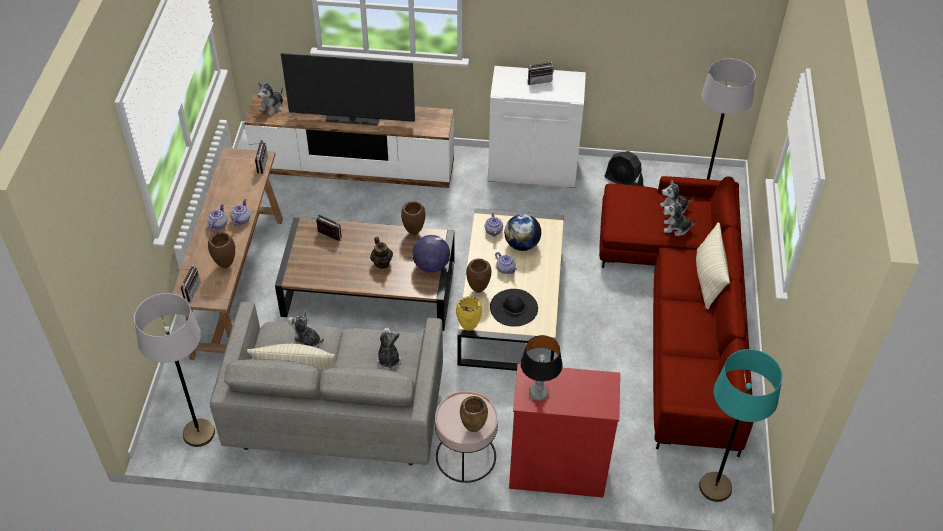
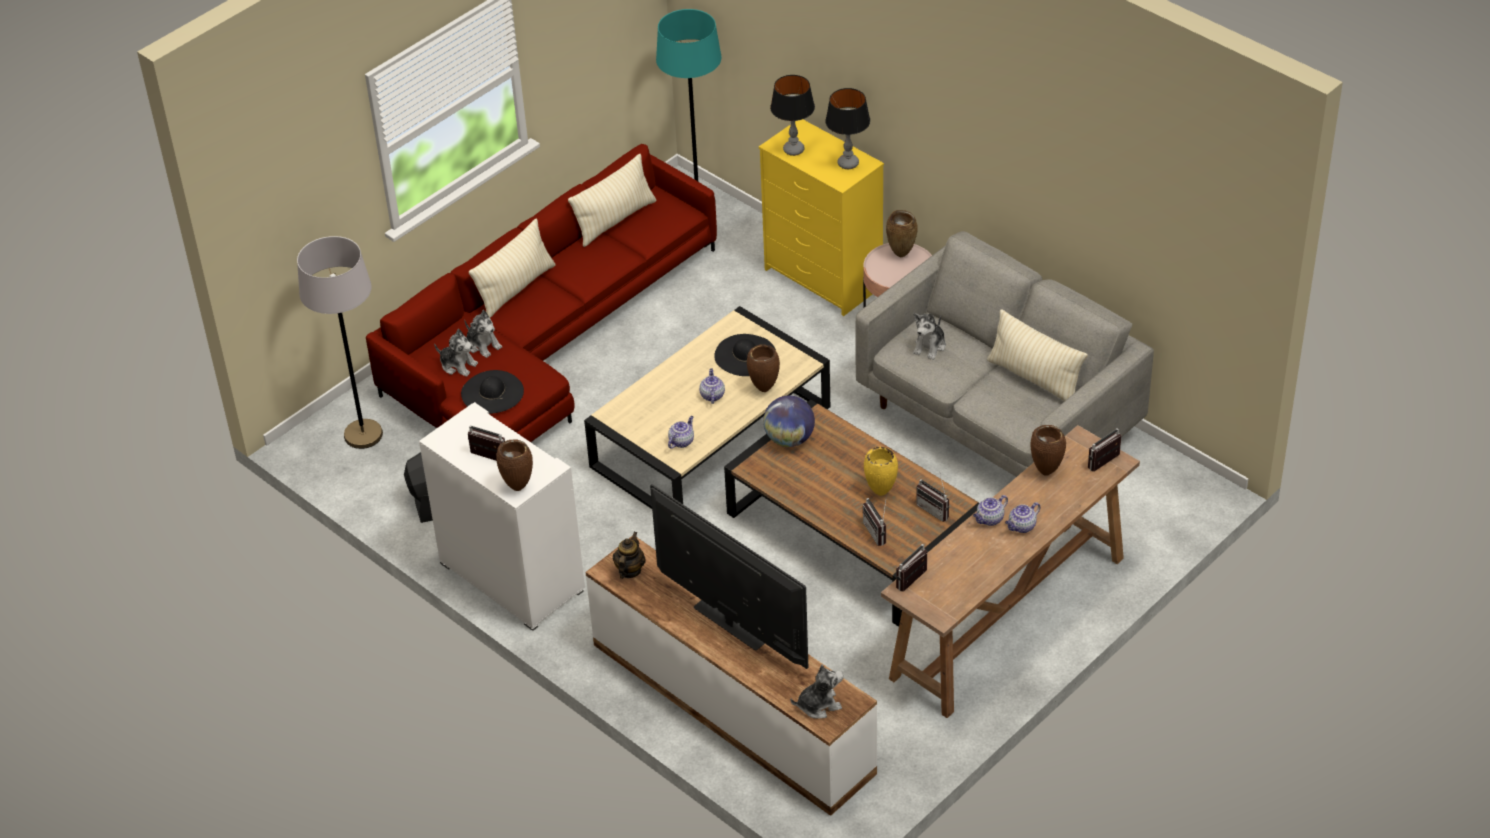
camera: 140 degrees left, 5 degrees down
grey floor lamp [134,293,215,447] -> none
plush toy [288,311,324,347] -> none
teapot [370,237,393,269] -> teapot moved to [613,532,646,579]
brown vase [401,201,425,235] -> brown vase moved to [496,439,533,491]
yellow vase [456,296,482,331] -> yellow vase moved to [864,447,898,496]
globe [504,214,542,251] -> none
red dresser [509,364,620,498] -> yellow dresser [759,119,884,316]
none -> black hat [461,370,524,414]
none -> beige pillow [568,154,657,247]
none -> table lamp [770,75,815,156]
none -> radio [916,474,949,522]

